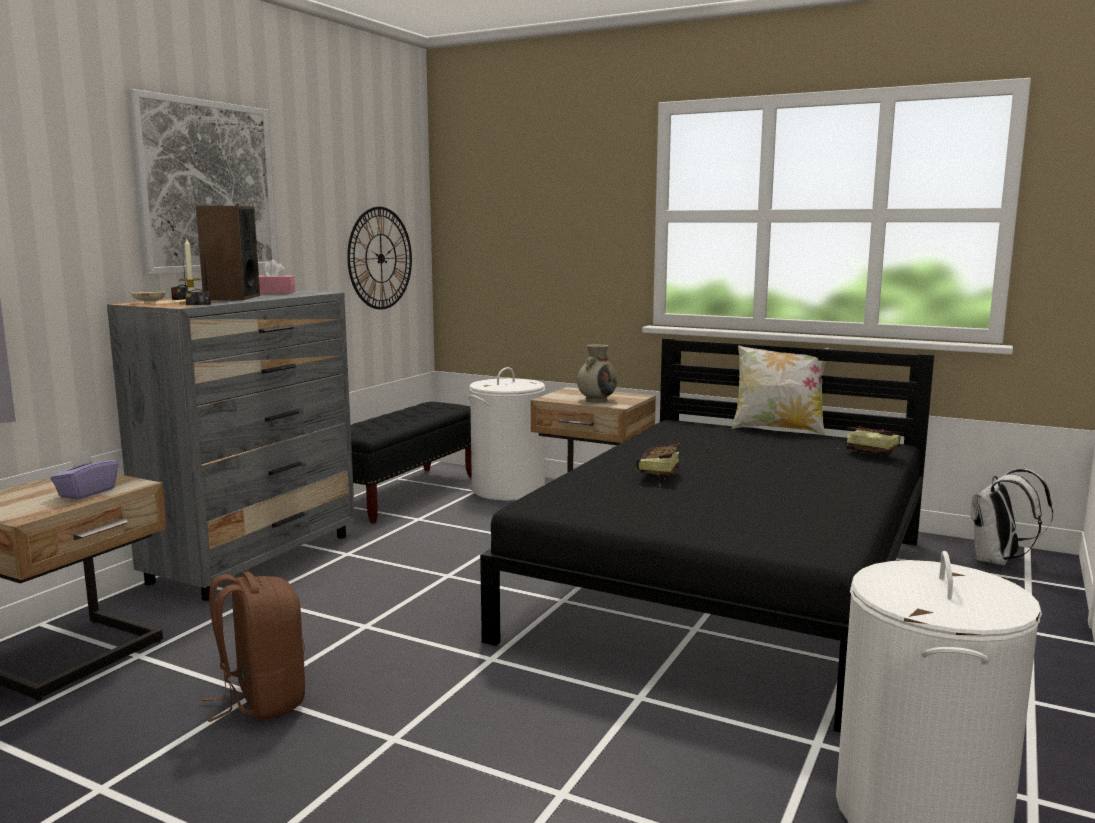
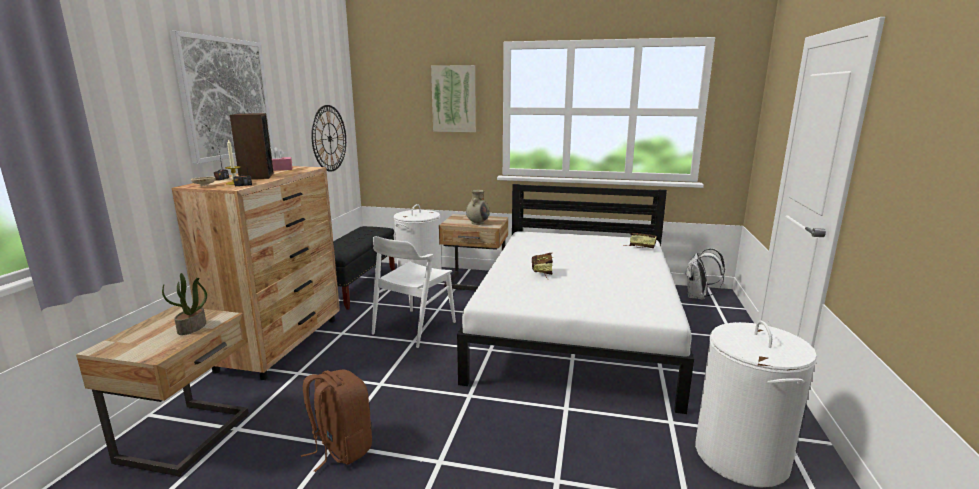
camera: 15 degrees left, 5 degrees up
purple tissue box [50,449,118,500] -> potted plant [162,273,207,335]
grey dresser [107,291,355,601] -> brown dresser [172,166,340,380]
black bed [480,338,934,732] -> white bed [457,184,694,414]
pillow [732,346,829,435] -> none
none -> white chair [372,236,456,348]
none -> picture [431,65,476,132]

